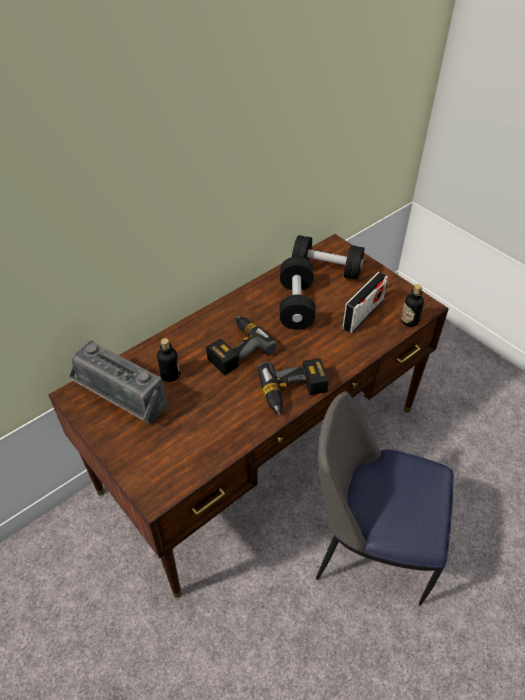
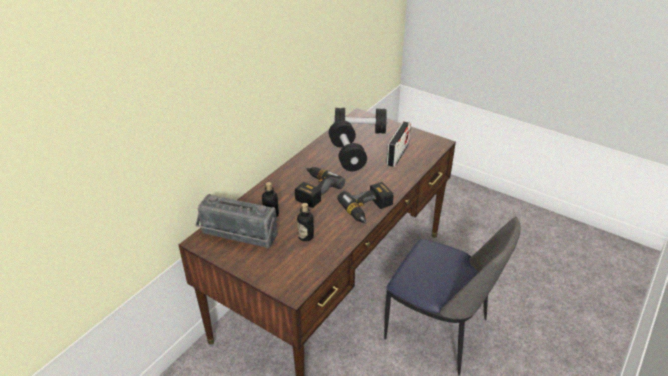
camera: 15 degrees left, 10 degrees down
chair [316,391,454,605] -> chair turned 150 degrees counterclockwise [384,217,521,375]
bottle [401,284,424,327] -> bottle moved to [297,203,314,241]

